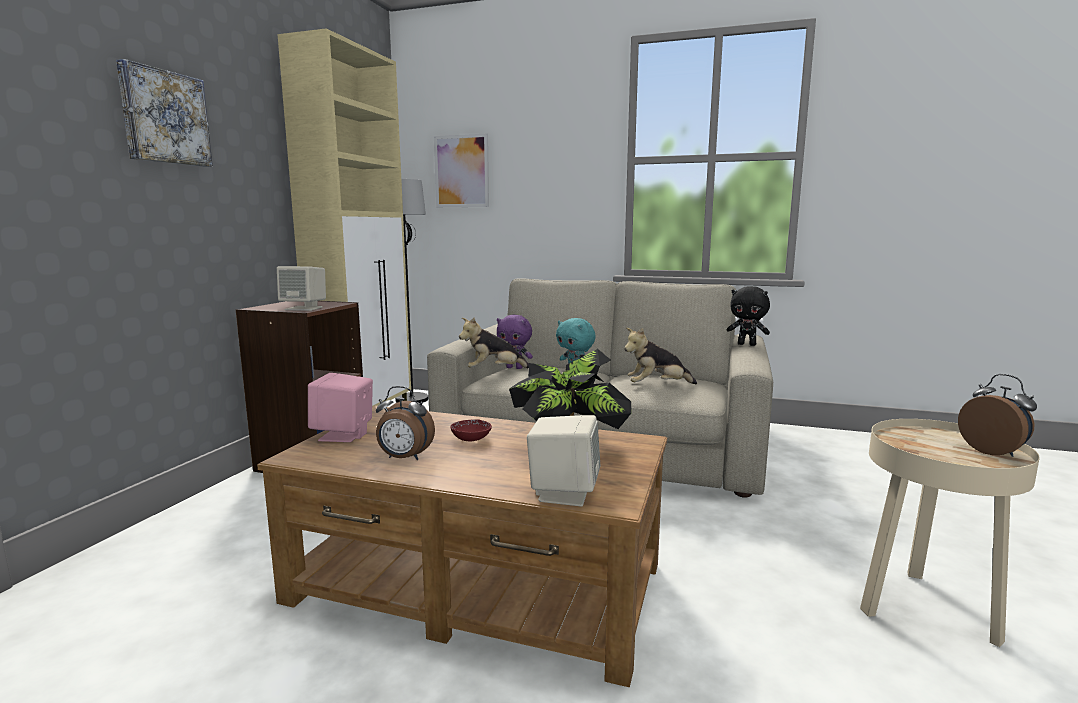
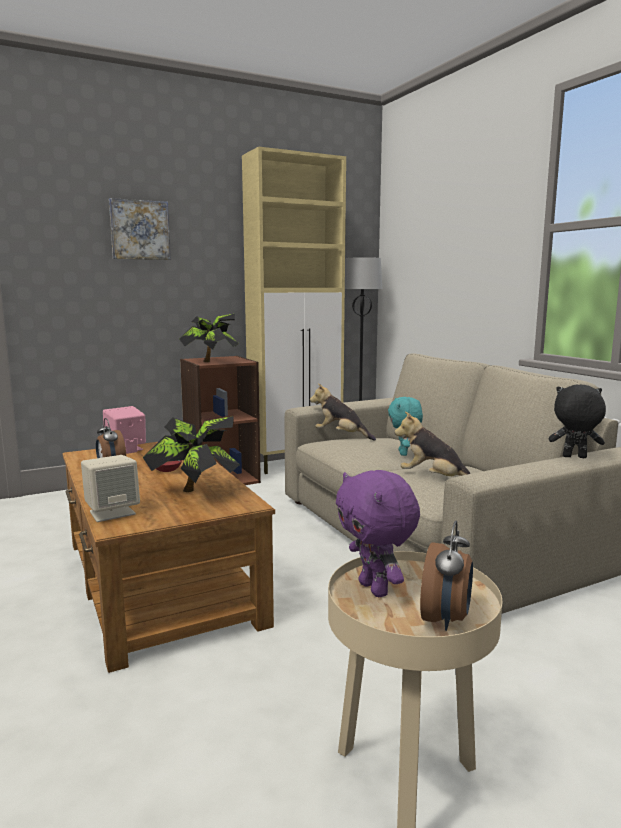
camera: 45 degrees right, 0 degrees up
beige speaker [277,266,326,311] -> potted plant [179,314,239,362]
picture [434,133,489,207] -> none
purple plush toy [497,315,533,369] -> purple plush toy moved to [336,470,420,597]
black plush toy [727,286,770,346] -> black plush toy turned 120 degrees clockwise [549,384,606,458]

